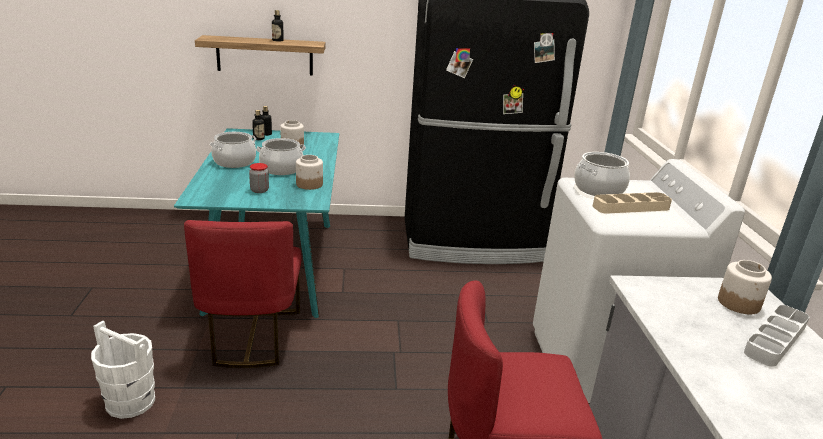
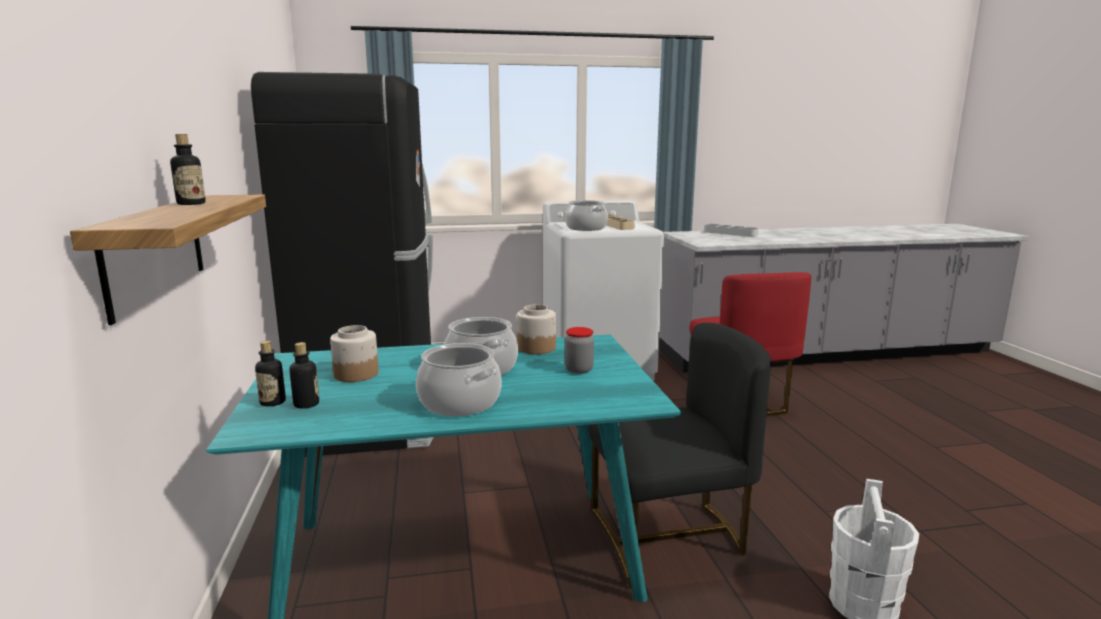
camera: 95 degrees left, 10 degrees down
red chair [184,220,301,368] -> black chair [588,323,771,588]
jar [718,260,772,314] -> none

